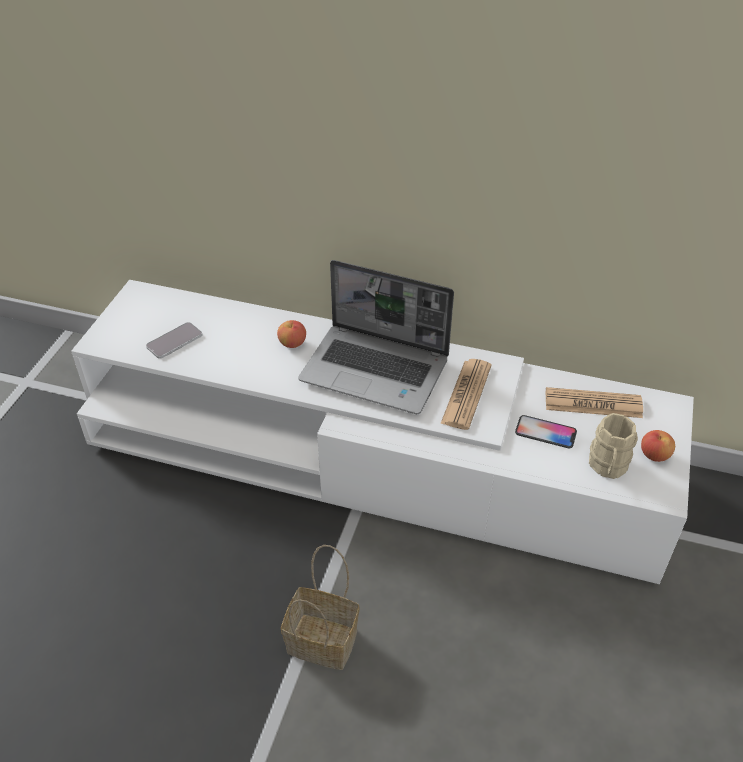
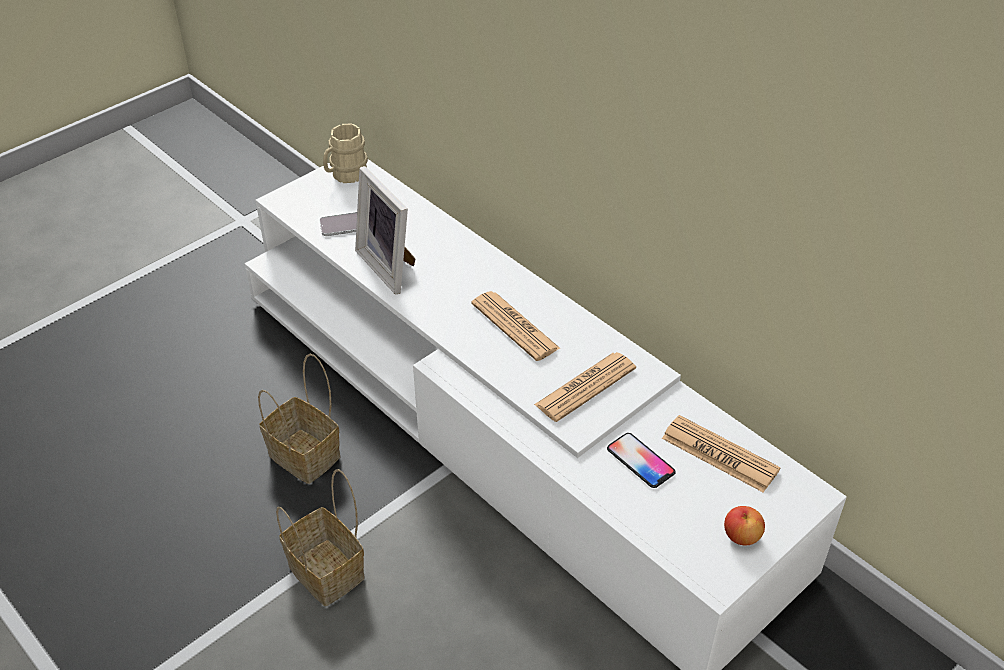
camera: 30 degrees right, 0 degrees up
apple [277,320,306,348] -> none
laptop [298,260,454,414] -> newspaper [471,291,561,361]
beige mug [589,413,638,479] -> beige mug moved to [323,123,368,183]
none -> basket [258,354,340,484]
none -> picture frame [355,166,415,294]

